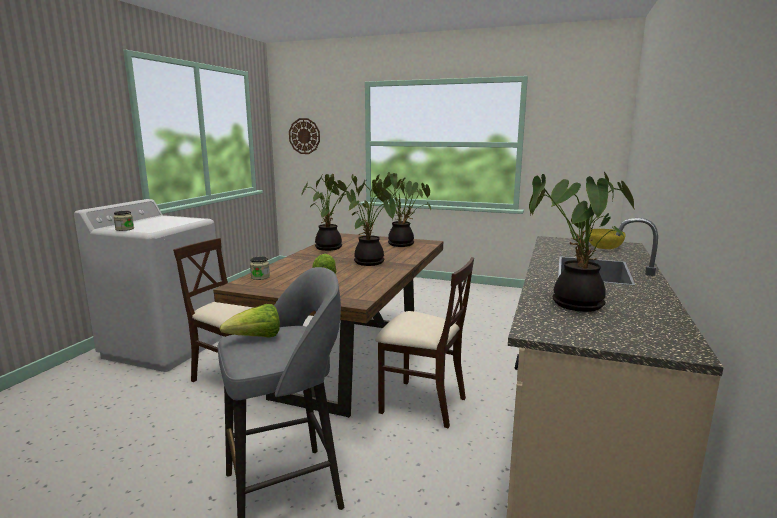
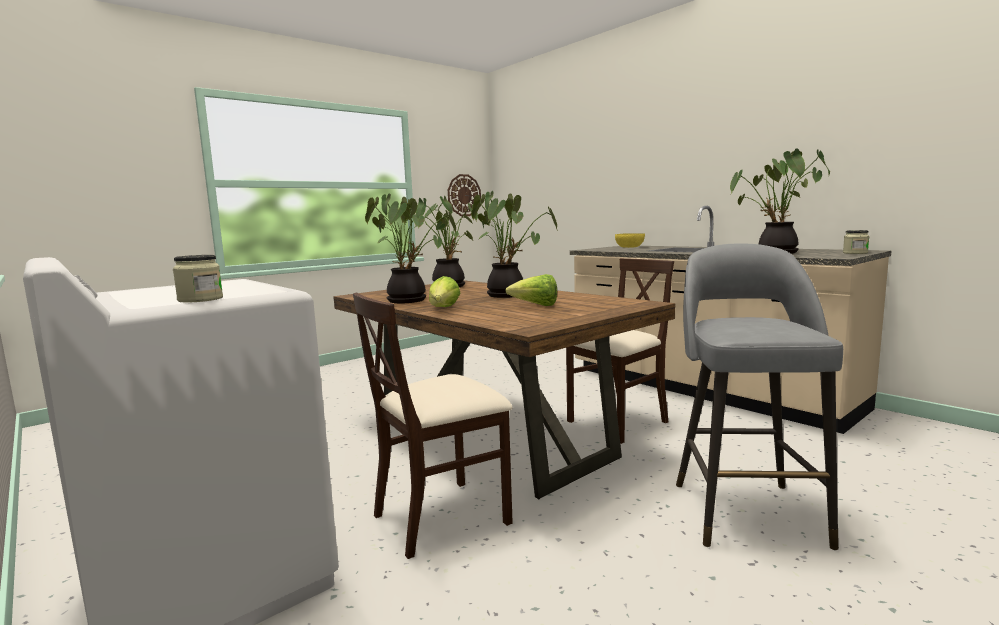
camera: 60 degrees left, 5 degrees down
lettuce [220,304,280,338] -> lettuce moved to [429,276,460,307]
jar [250,257,270,280] -> jar moved to [843,230,869,254]
wall clock [289,118,320,154] -> wall clock moved to [448,174,481,216]

